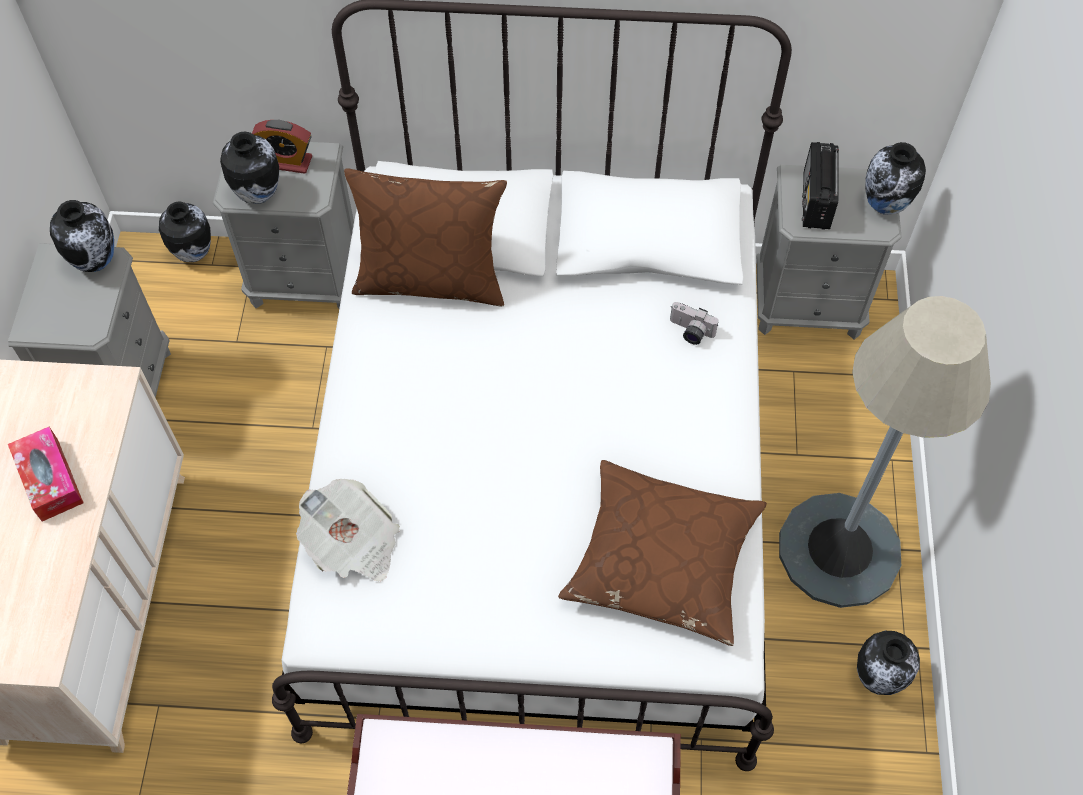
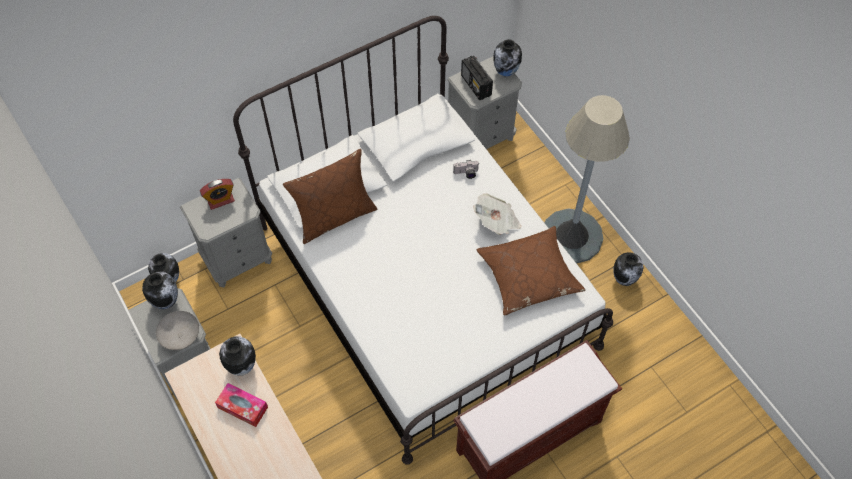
camera: 35 degrees left, 0 degrees up
vase [220,132,279,204] -> vase moved to [219,336,256,376]
newspaper [296,479,400,581] -> newspaper moved to [473,194,521,235]
none -> grey bowl [156,311,199,350]

